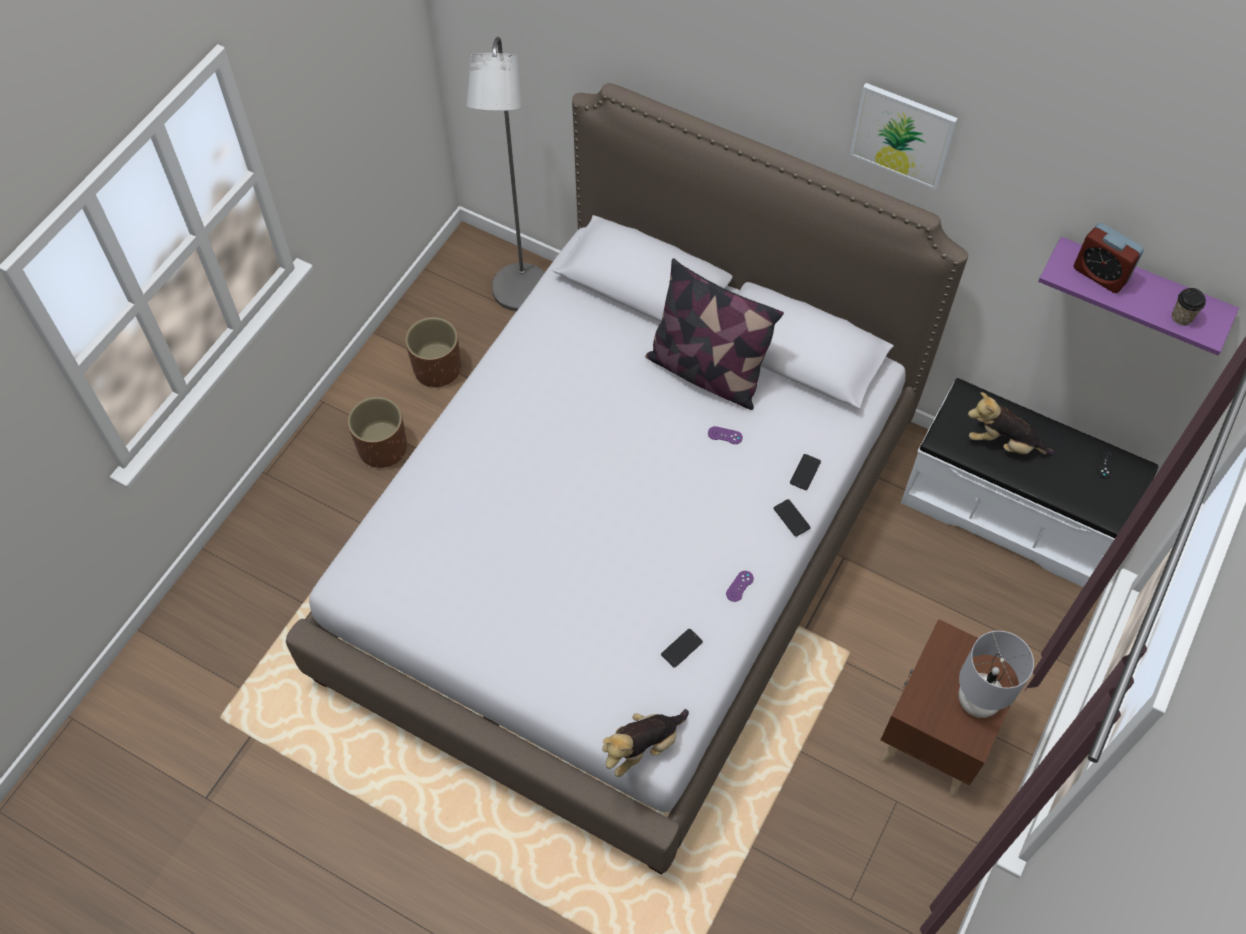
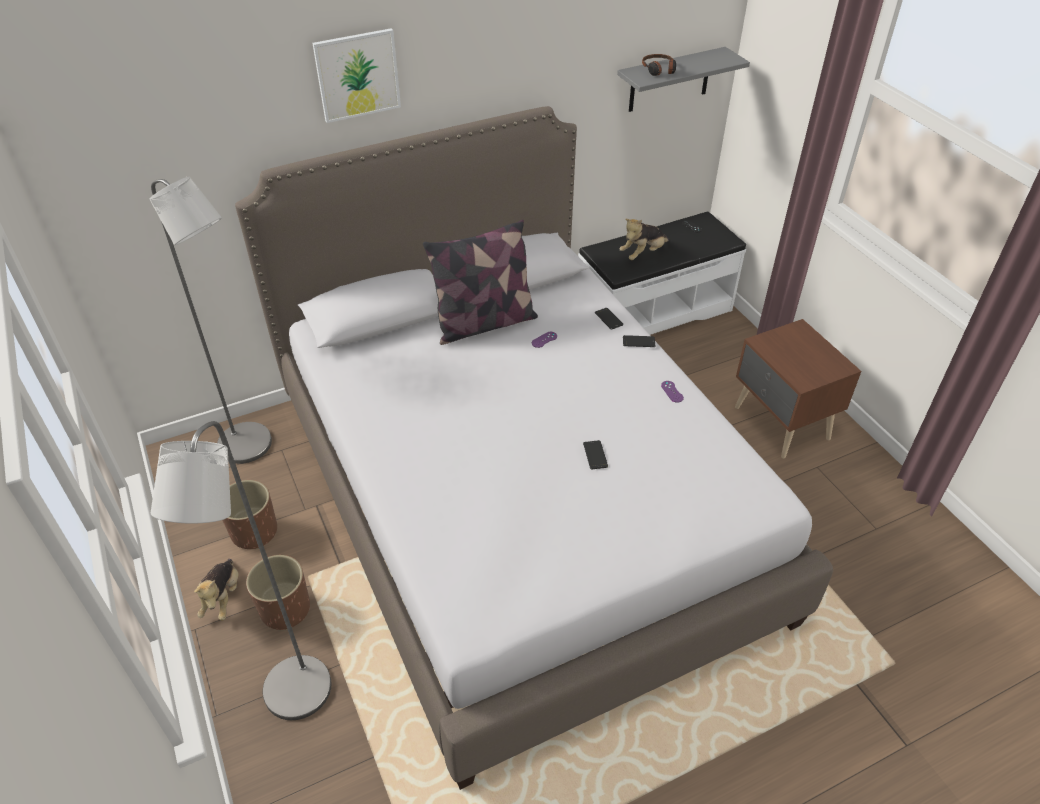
camera: 55 degrees left, 15 degrees down
plush toy [602,709,689,777] -> plush toy moved to [194,559,239,621]
phone [661,629,703,668] -> phone moved to [583,440,608,469]
picture [850,83,958,190] -> picture moved to [313,28,401,123]
grey table lamp [958,631,1034,718] -> none
purple shelf [1038,237,1239,355] -> grey shelf [617,47,750,112]
alarm clock [1074,223,1144,293] -> headphones [642,54,676,76]
cup [1172,288,1206,326] -> none
none -> grey floor lamp [151,421,332,720]

